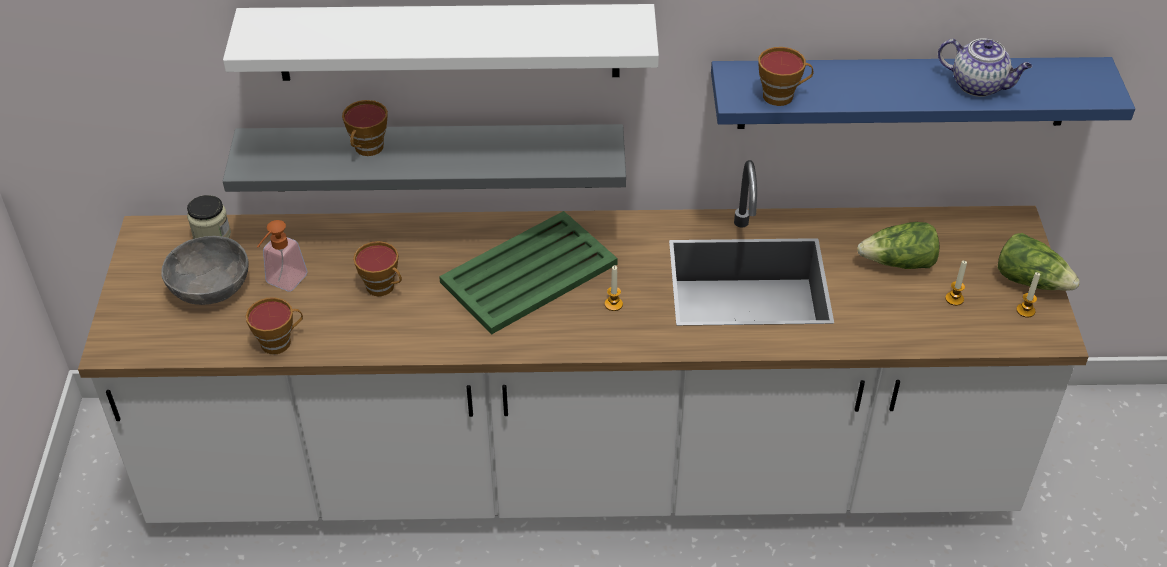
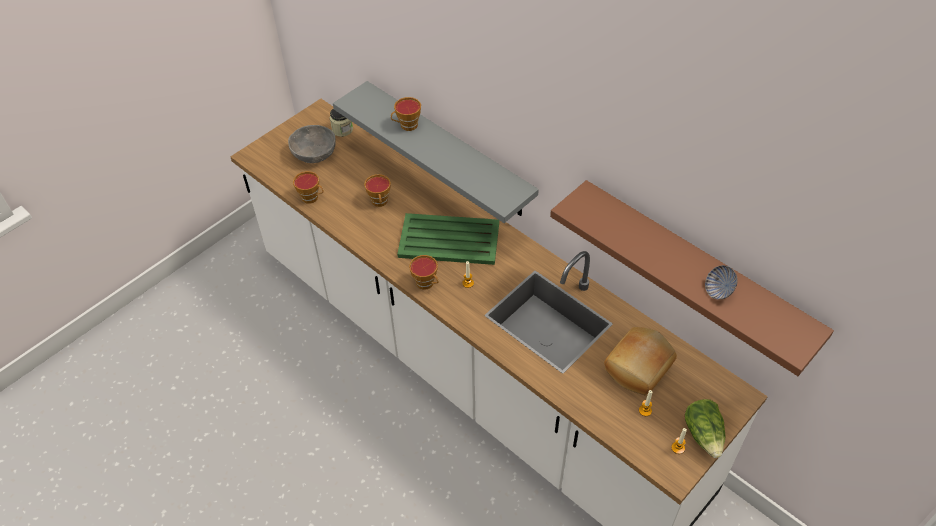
camera: 45 degrees right, 5 degrees up
white shelf [223,4,659,81] -> none
soap dispenser [257,220,308,292] -> none
blue shelf [711,57,1135,129] -> brown shelf [550,180,834,376]
cup [758,47,813,106] -> cup moved to [409,255,439,290]
lettuce [857,222,939,269] -> bread [604,327,677,396]
teapot [938,38,1032,97] -> bowl [705,265,737,300]

